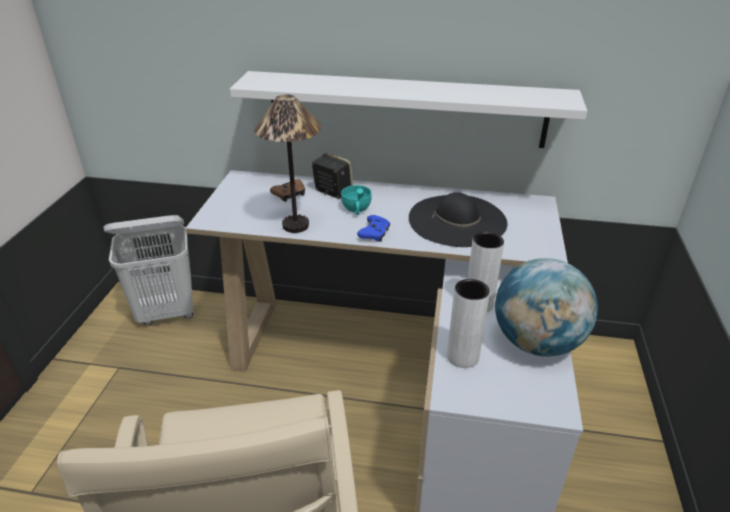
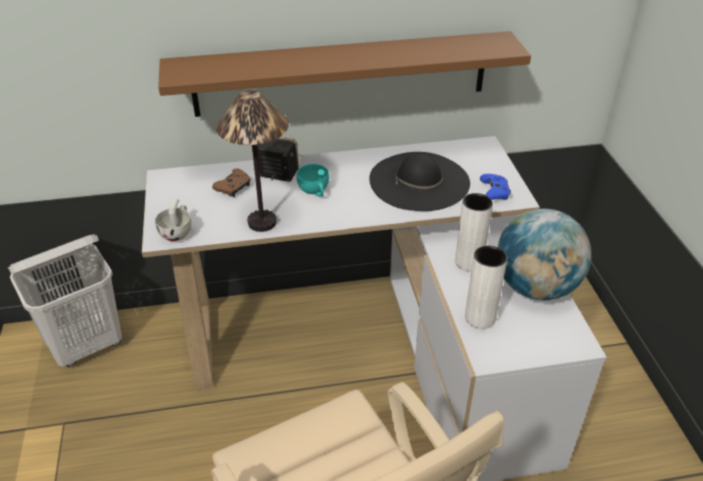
camera: 20 degrees left, 5 degrees up
white shelf [230,71,587,148] -> brown shelf [158,31,531,117]
blue game controller [357,215,390,242] -> blue game controller moved to [480,174,511,200]
none -> white cup [155,198,192,241]

